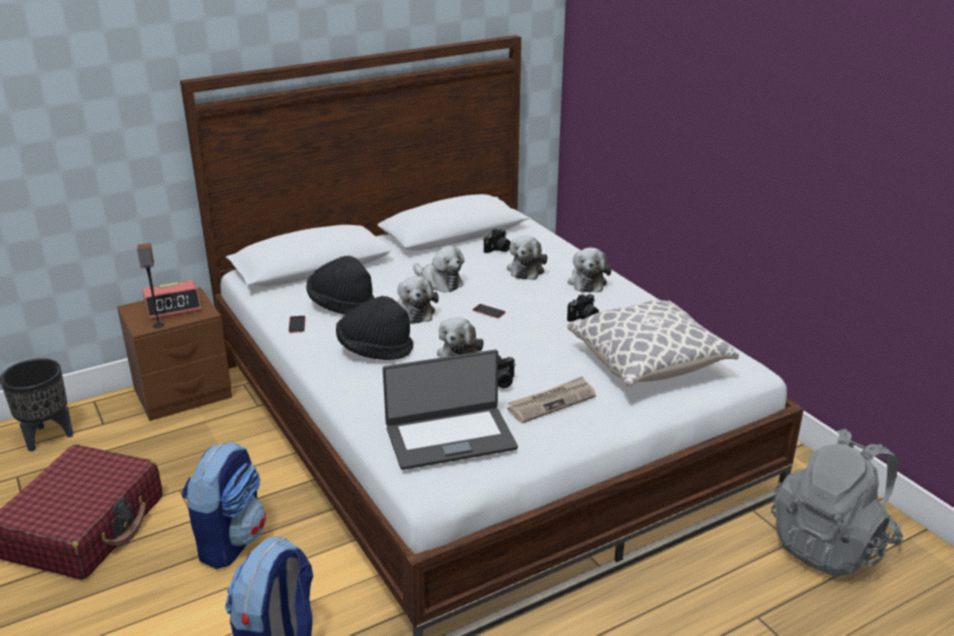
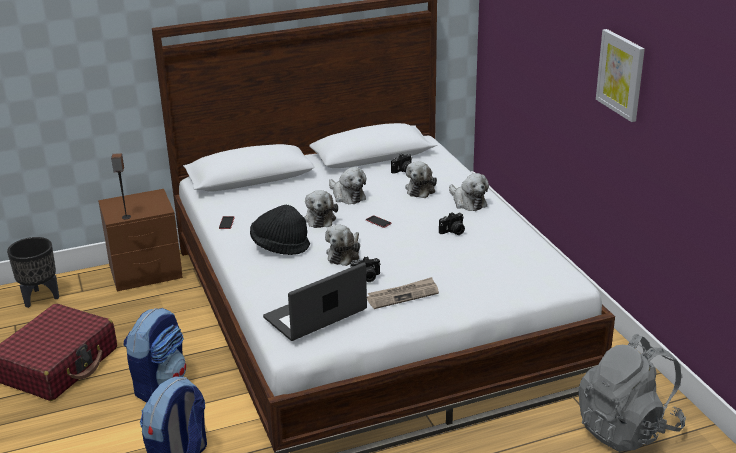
camera: 10 degrees right, 0 degrees up
alarm clock [142,280,201,319] -> none
black hat [306,256,374,314] -> none
laptop [383,350,518,470] -> laptop turned 150 degrees clockwise [263,263,367,341]
plush toy [567,248,611,292] -> plush toy turned 45 degrees counterclockwise [449,173,489,211]
pillow [567,300,739,389] -> none
none -> picture [596,29,645,122]

